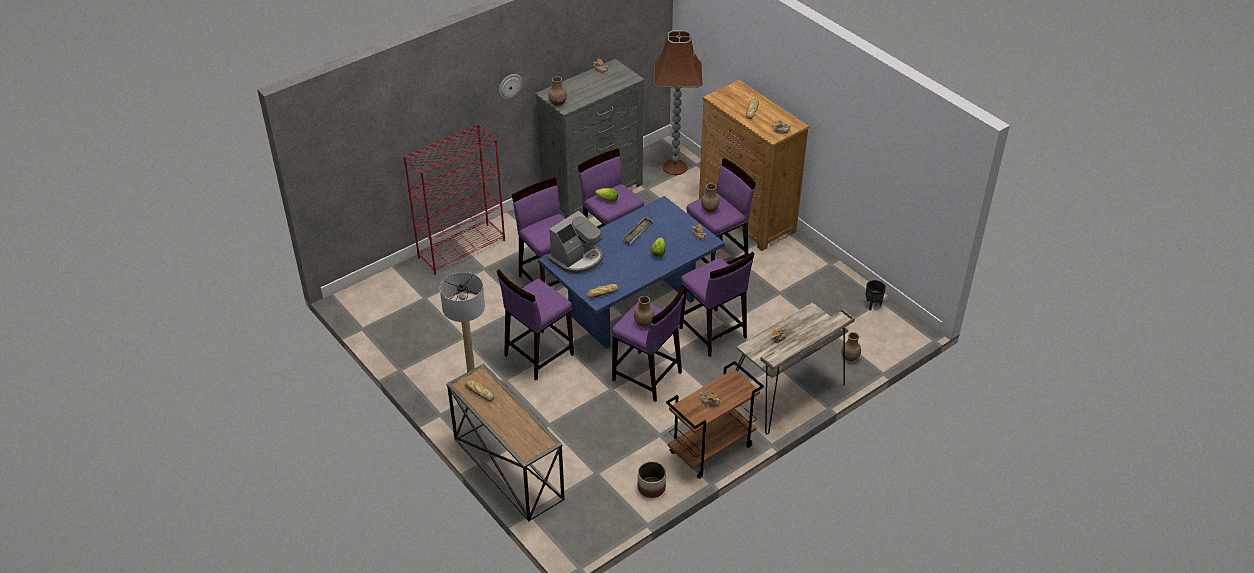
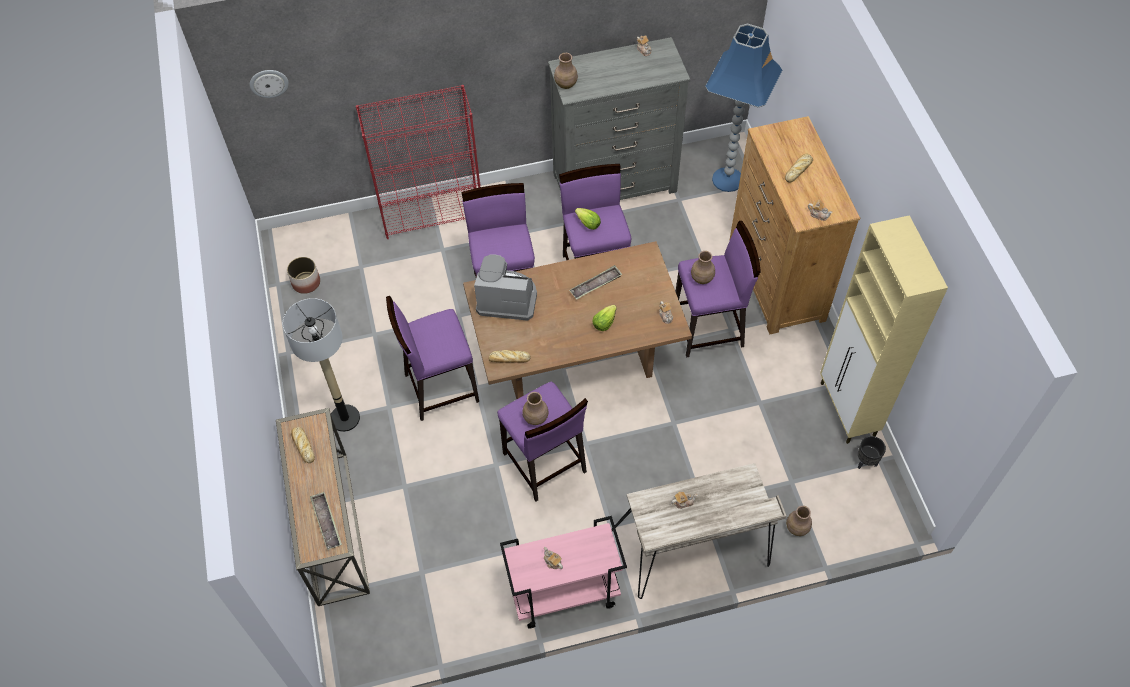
camera: 25 degrees right, 15 degrees up
wall clock [499,74,523,100] -> wall clock moved to [250,70,289,98]
blue dining table [538,196,724,349] -> brown dining table [463,241,692,399]
coffee machine [549,211,603,274] -> coffee machine turned 150 degrees counterclockwise [474,254,537,321]
planter [638,461,666,498] -> planter moved to [287,257,320,294]
brown floor lamp [654,30,703,175] -> blue floor lamp [705,23,783,192]
brown cart [666,361,764,479] -> pink cart [500,516,627,629]
purple stool [679,251,755,357] -> none
none -> tray [310,492,342,550]
none -> beige cabinet [820,215,948,444]

